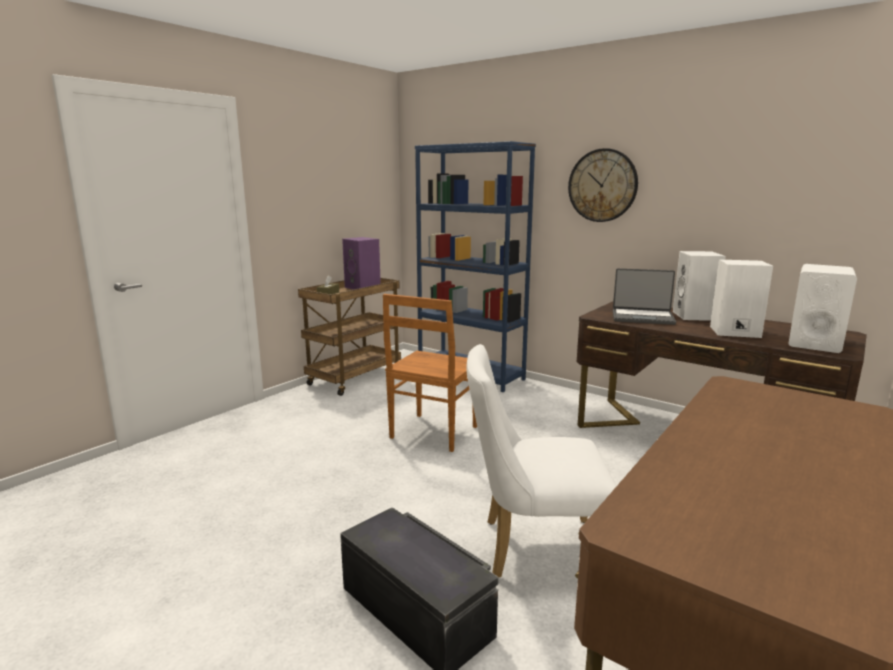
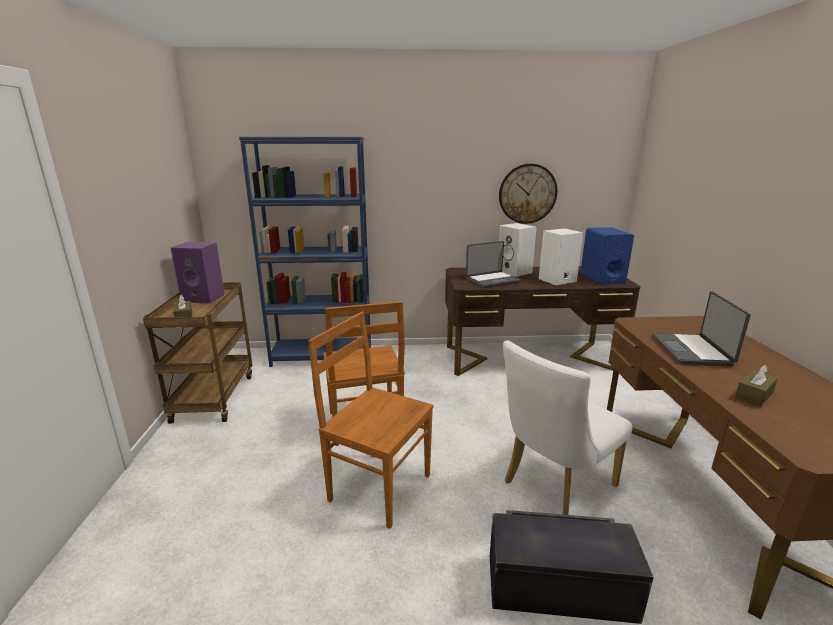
camera: 40 degrees left, 5 degrees up
wall clock [568,148,638,222] -> wall clock moved to [499,164,557,224]
white speaker [788,264,857,353] -> blue speaker [580,227,634,285]
none -> brown chair [308,311,434,529]
none -> laptop [652,291,751,367]
none -> brown tissue box [735,365,778,407]

